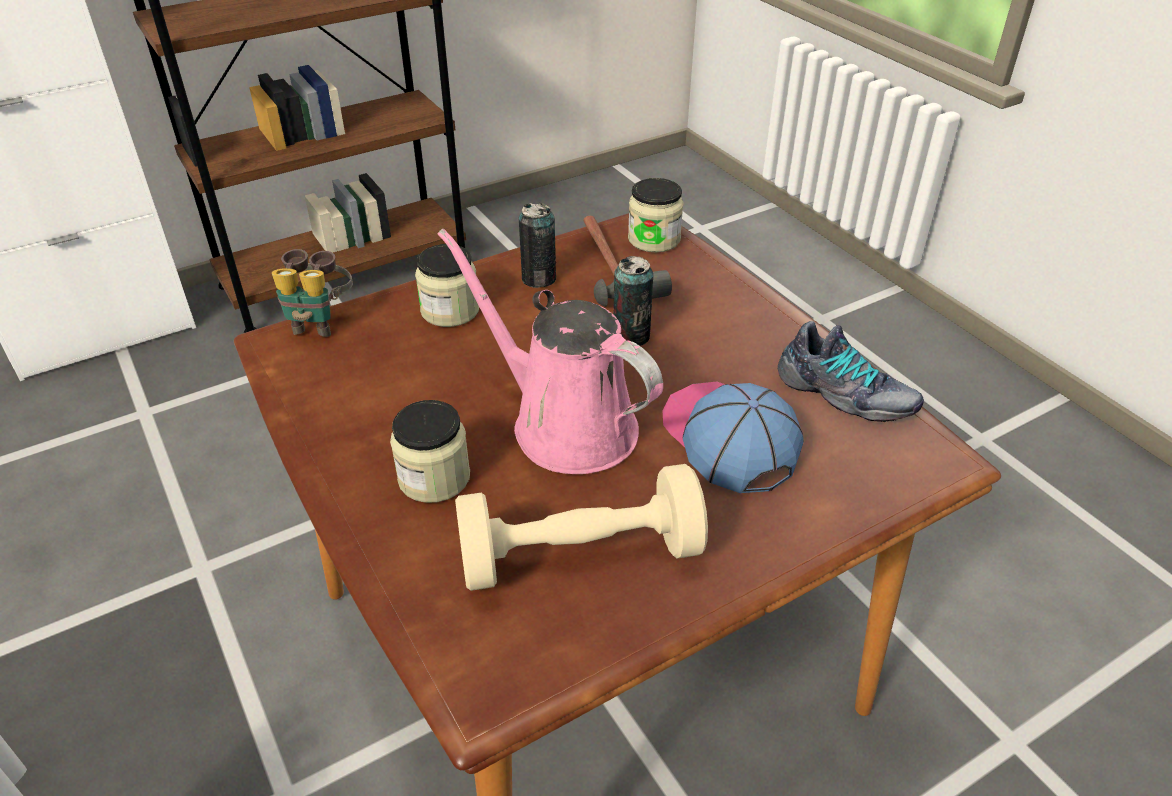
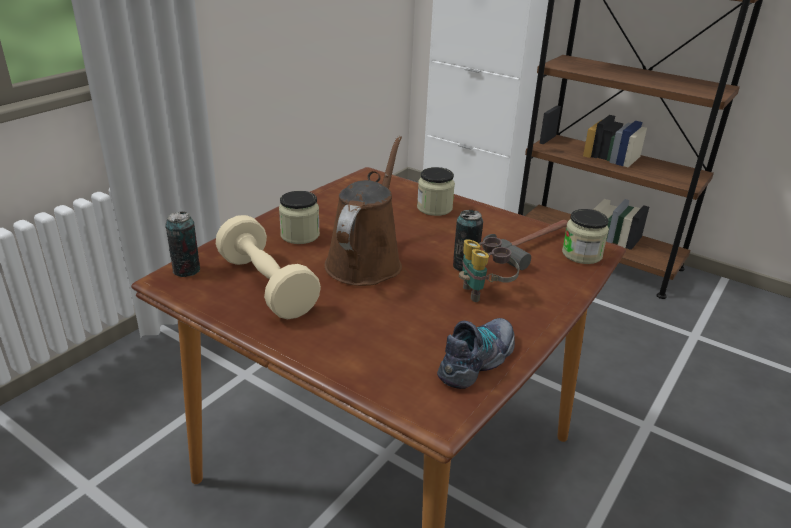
camera: 65 degrees right, 10 degrees down
binoculars [272,249,353,337] -> binoculars moved to [459,237,519,302]
pink watering can [437,229,663,474] -> brown watering can [324,136,402,286]
can [519,203,556,288] -> can moved to [165,212,200,277]
cap [663,382,804,493] -> none
shoe [778,321,924,422] -> shoe turned 150 degrees counterclockwise [437,318,515,389]

